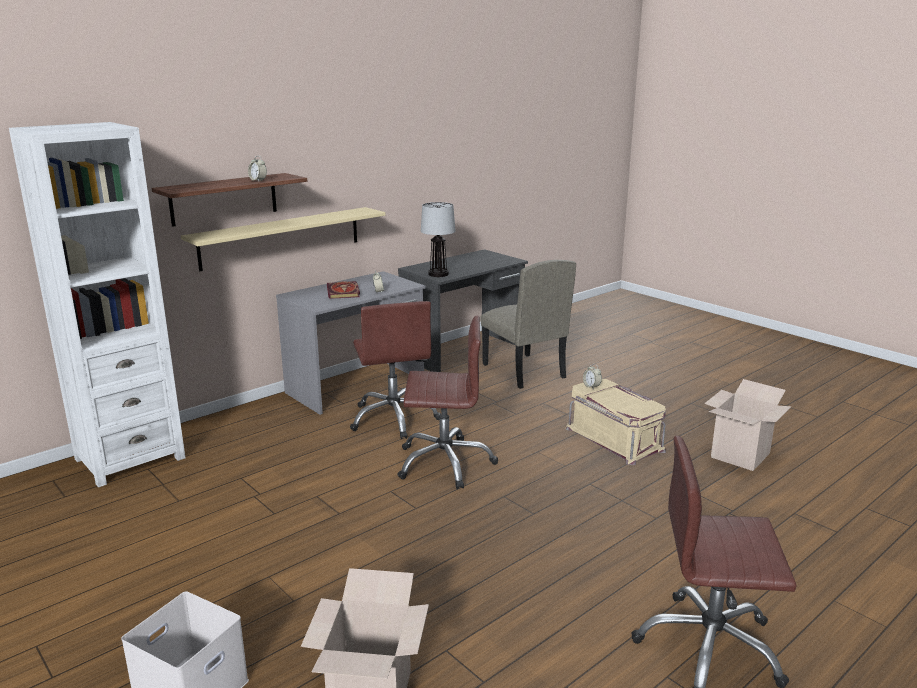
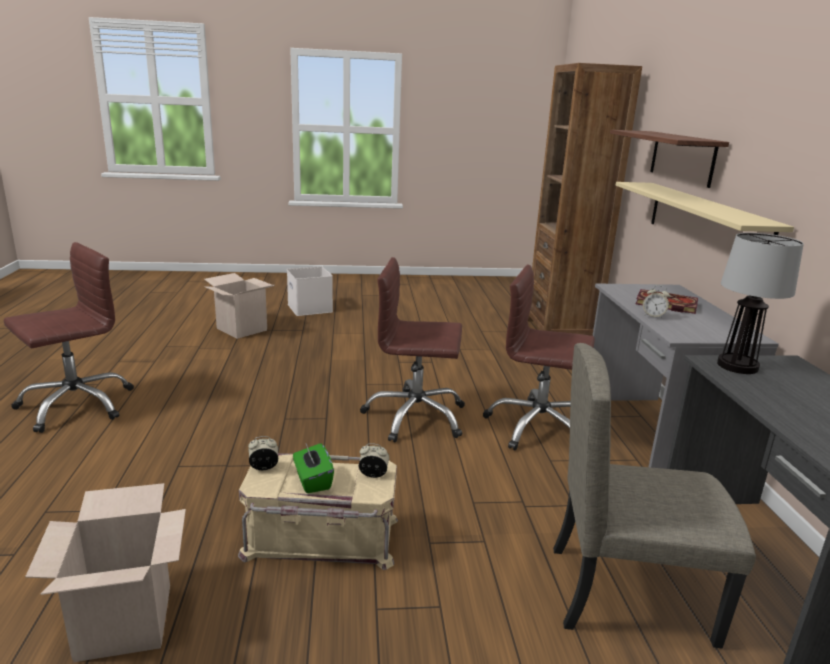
camera: 125 degrees right, 0 degrees up
white bookcase [9,122,185,487] -> brown bookcase [528,63,642,336]
alarm clock [248,156,267,181] -> alarm clock moved to [248,436,278,470]
brown office chair [397,316,498,489] -> brown office chair turned 60 degrees clockwise [360,257,465,442]
none -> green tissue box [293,443,334,493]

